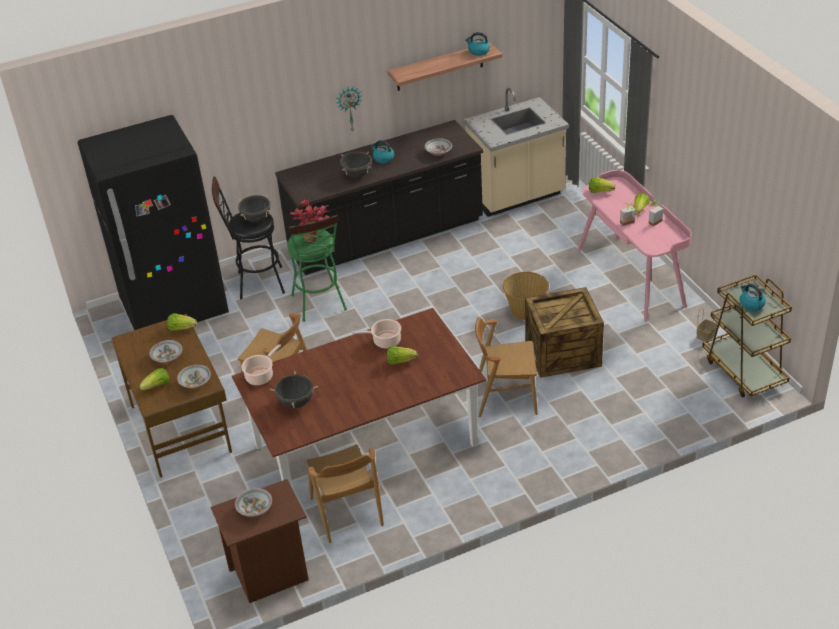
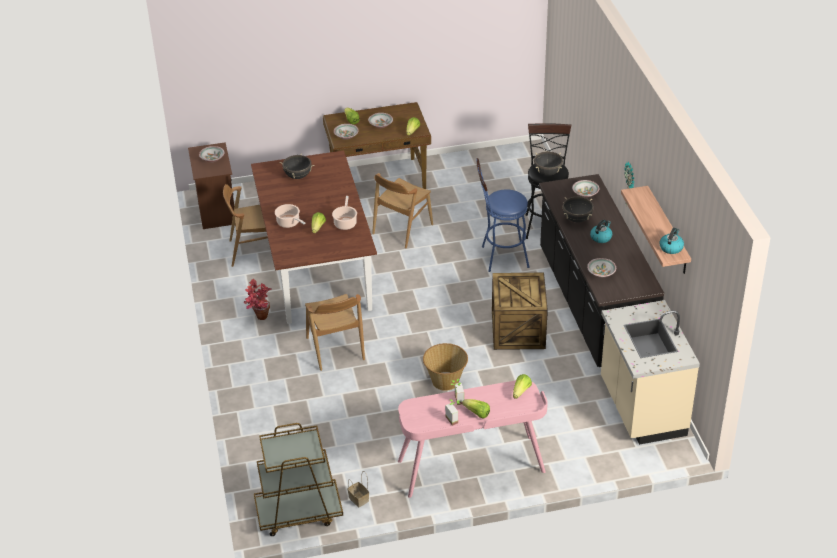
camera: 100 degrees right, 0 degrees up
black fridge [78,115,229,330] -> none
cooking pot [241,344,281,385] -> cooking pot moved to [275,204,305,228]
green stool [287,215,347,322] -> blue stool [476,158,530,272]
potted plant [290,200,330,243] -> potted plant moved to [244,279,271,320]
brown chair [475,317,538,417] -> brown chair turned 150 degrees clockwise [305,294,365,371]
crate [525,287,604,378] -> crate moved to [492,273,548,350]
kettle [739,284,766,311] -> none
none -> bowl [572,180,600,198]

